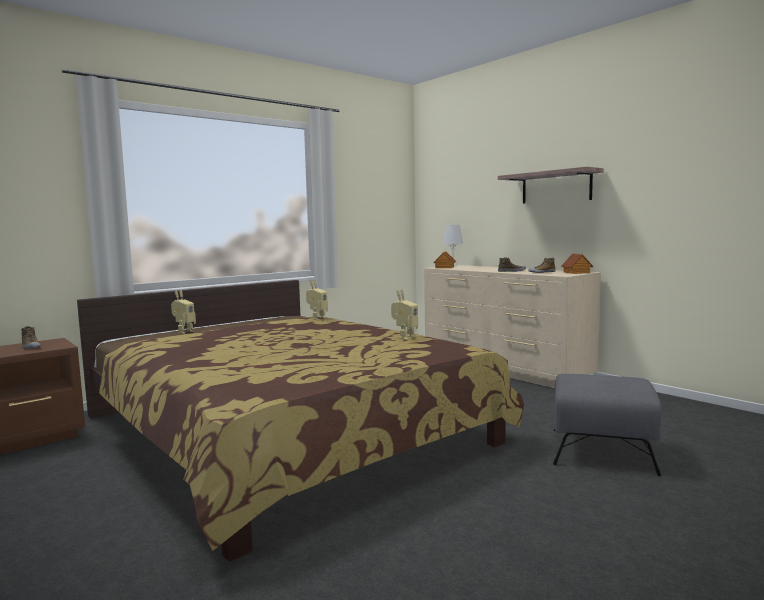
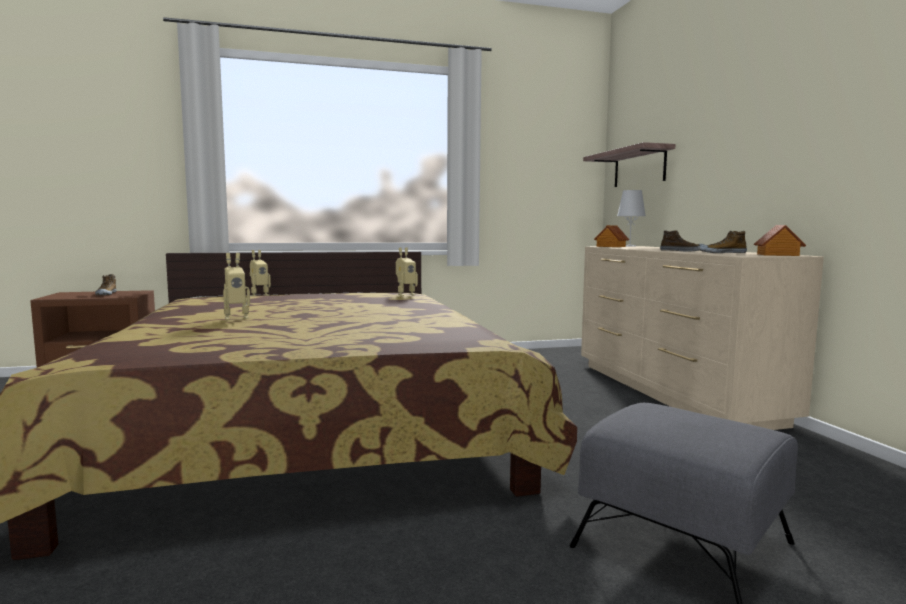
camera: 25 degrees right, 0 degrees up
toy robot [391,290,418,340] -> toy robot moved to [223,253,250,320]
shelf [498,167,604,204] -> shelf moved to [583,142,676,187]

